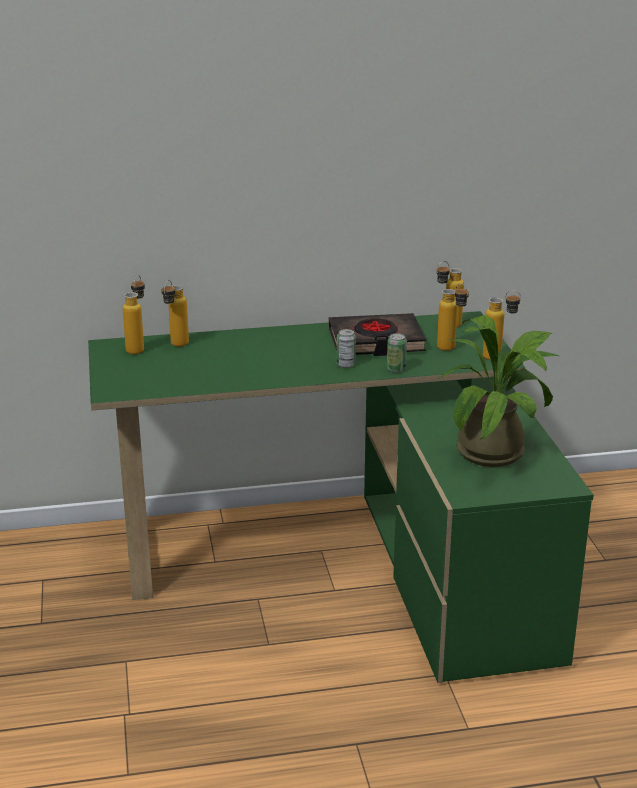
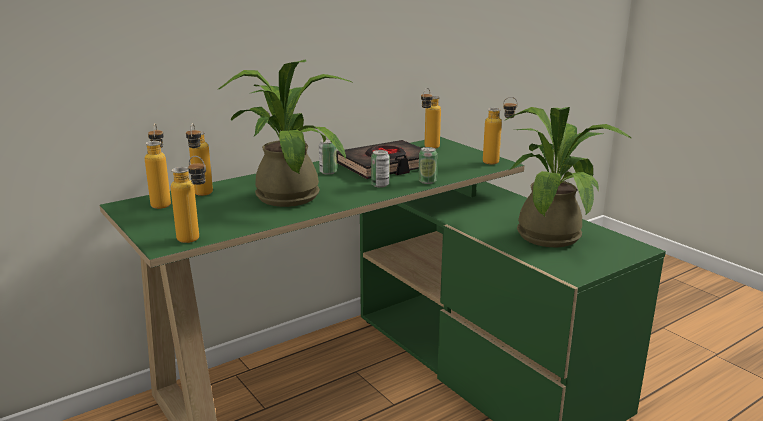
camera: 25 degrees left, 5 degrees down
bottle [437,283,469,351] -> bottle moved to [171,156,206,243]
none -> potted plant [219,60,352,207]
none -> can [319,139,337,175]

